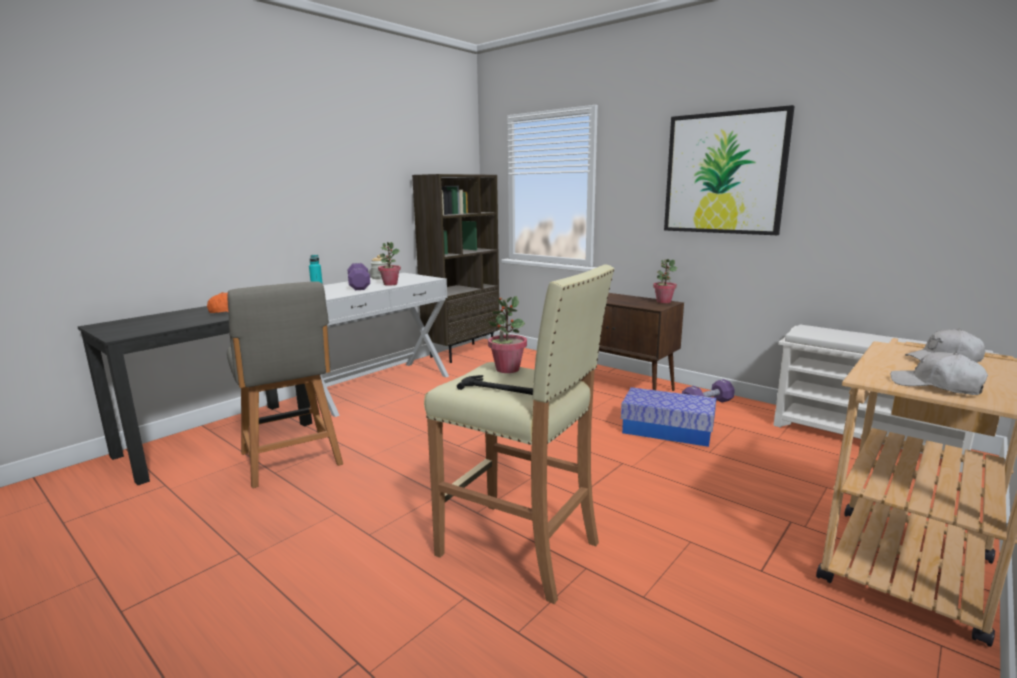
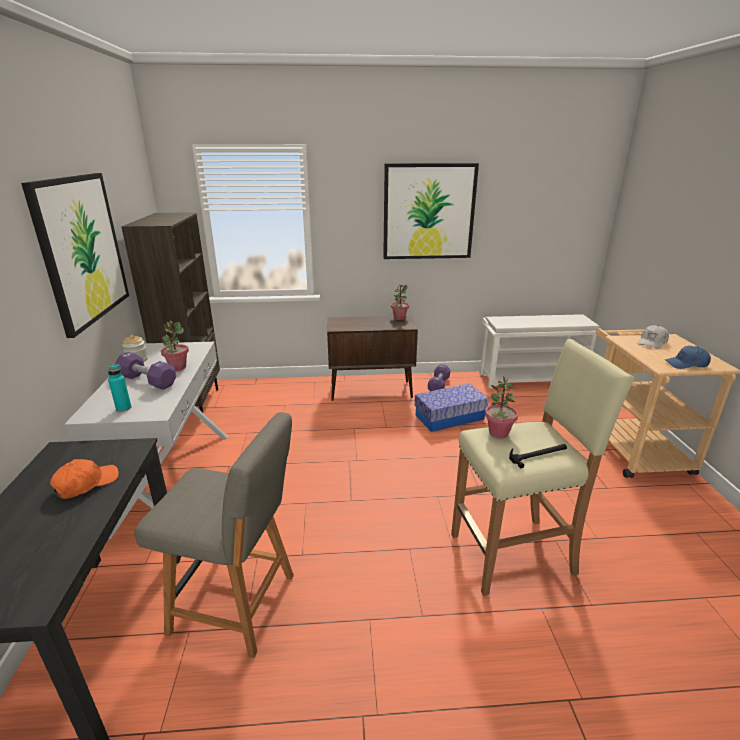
camera: 45 degrees left, 10 degrees up
white cap [891,352,988,395] -> blue cap [665,346,711,369]
none -> picture [21,173,129,338]

